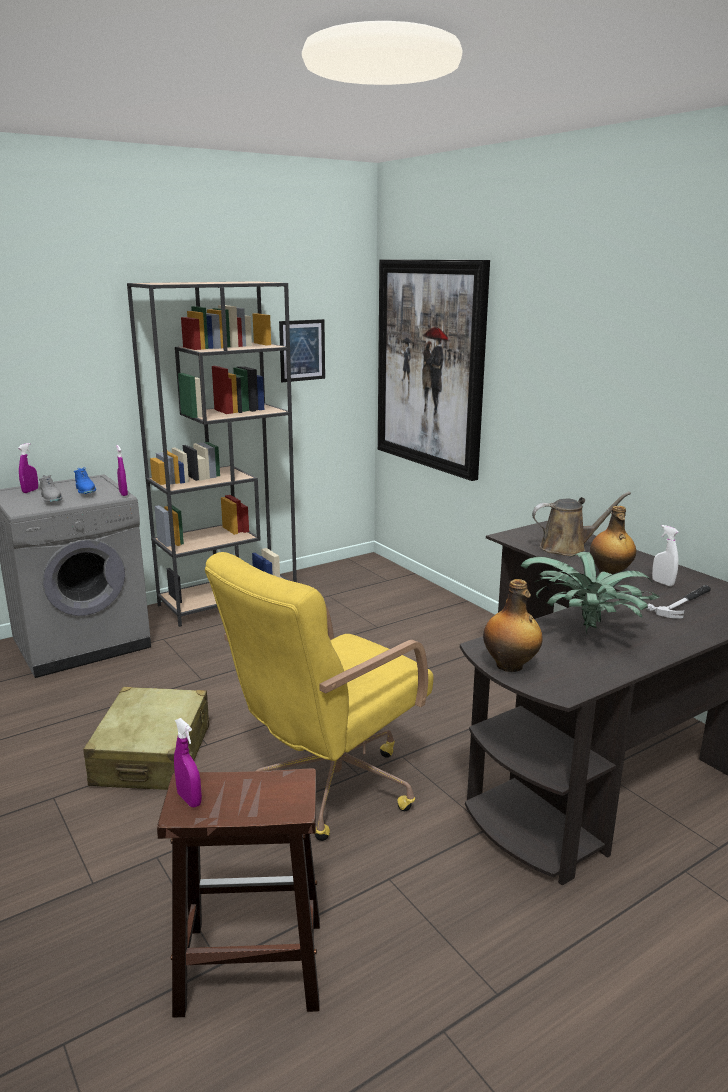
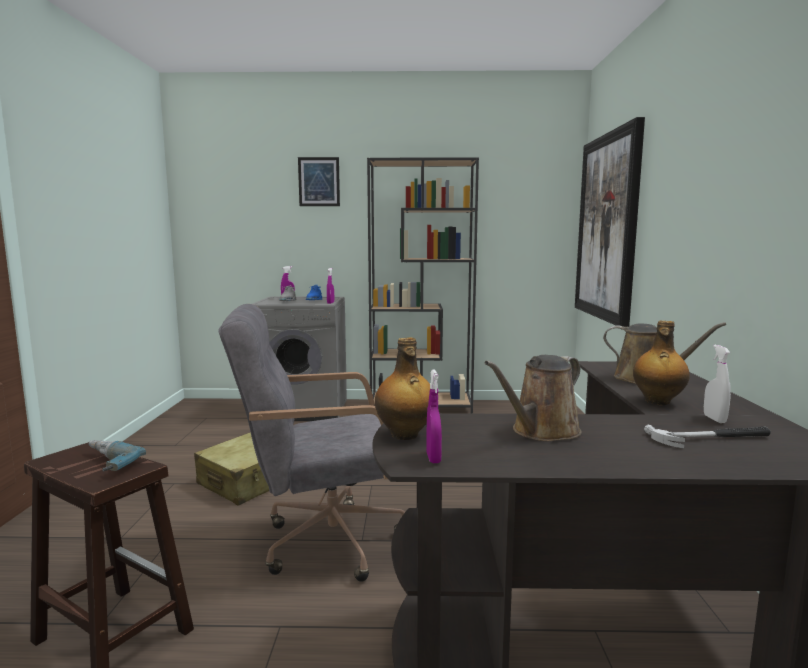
camera: 35 degrees right, 10 degrees down
purple spray bottle [174,718,202,807] -> purple spray bottle moved to [426,370,442,463]
yellow office chair [205,552,433,841] -> grey office chair [218,304,405,582]
picture [279,319,325,382] -> picture moved to [298,157,340,206]
potted plant [521,551,659,633] -> brown watering can [484,355,582,441]
none -> power drill [89,440,146,472]

